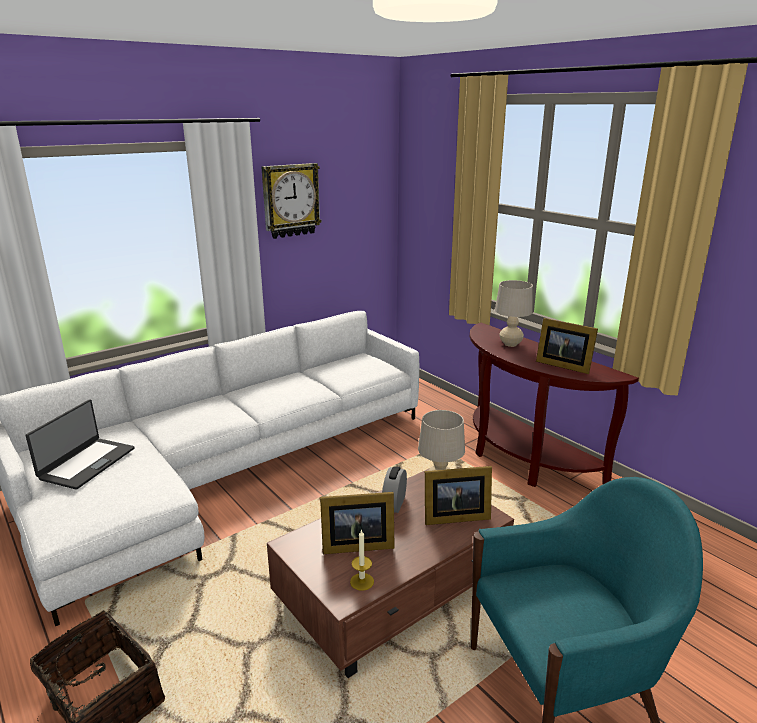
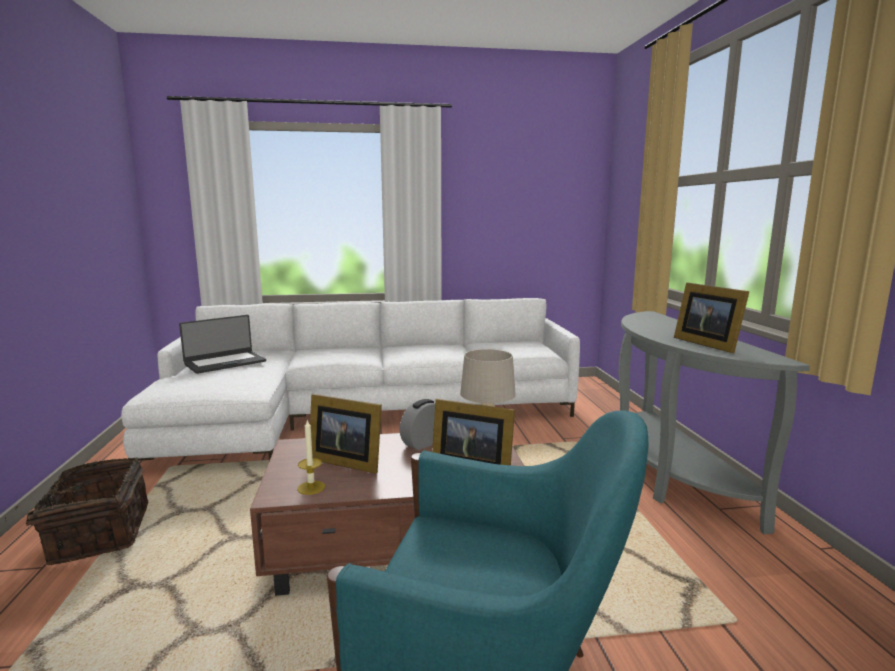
camera: 30 degrees right, 10 degrees down
wall clock [261,163,322,239] -> none
brown console table [470,323,639,487] -> grey console table [619,311,810,534]
beige table lamp [495,280,533,347] -> none

